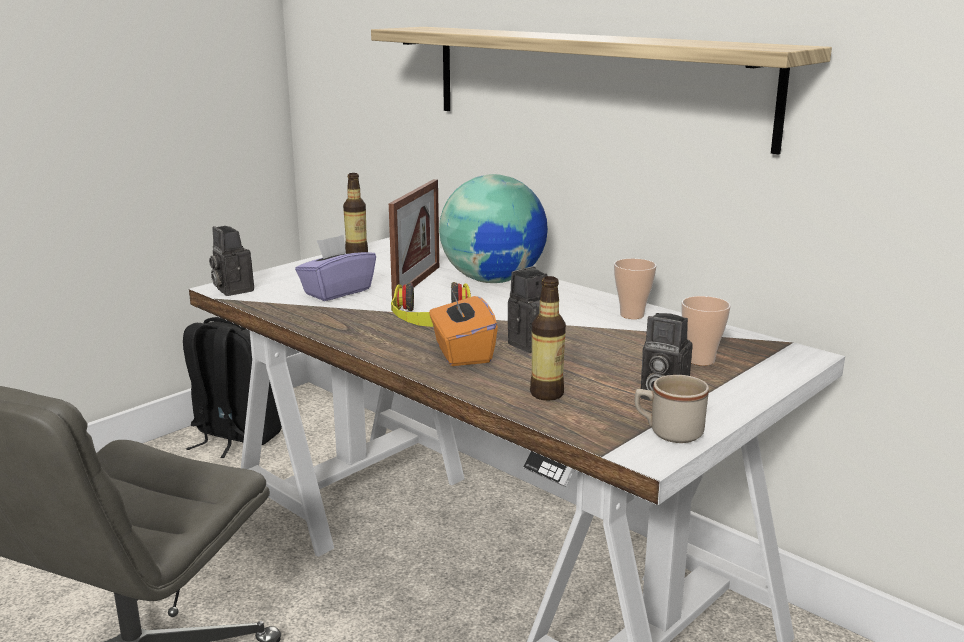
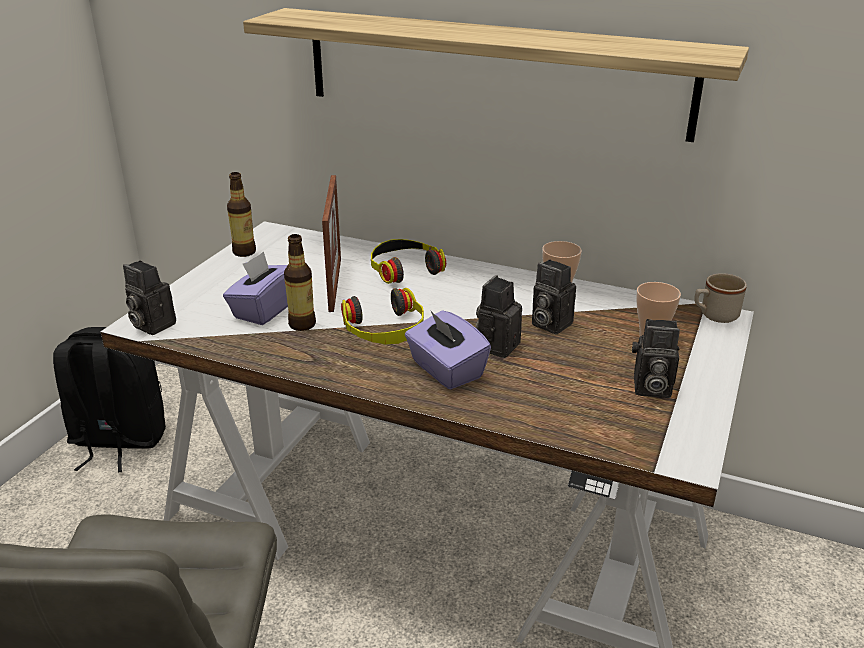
camera: 20 degrees left, 10 degrees up
orange tissue box [429,288,498,366] -> purple tissue box [405,310,491,390]
globe [439,174,548,283] -> headphones [371,239,446,284]
bottle [530,276,566,401] -> bottle moved to [284,234,316,331]
beige mug [635,375,709,443] -> beige mug moved to [694,273,747,323]
none -> camera [532,260,576,334]

